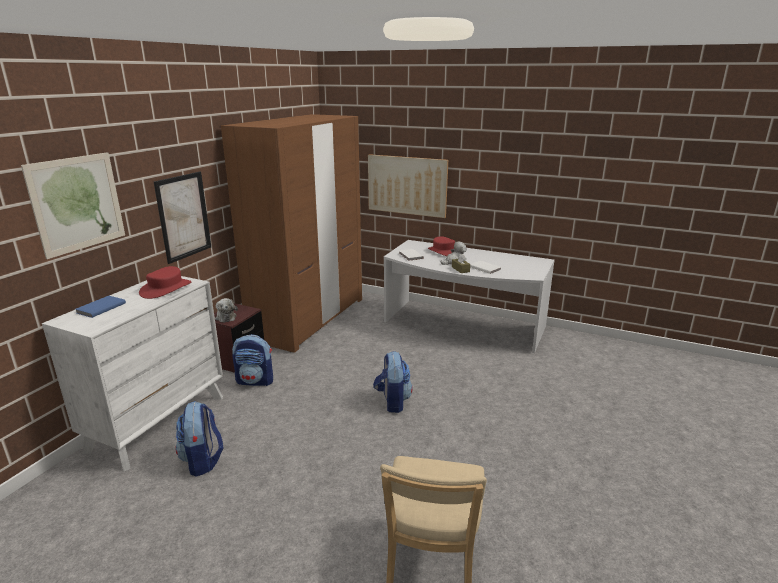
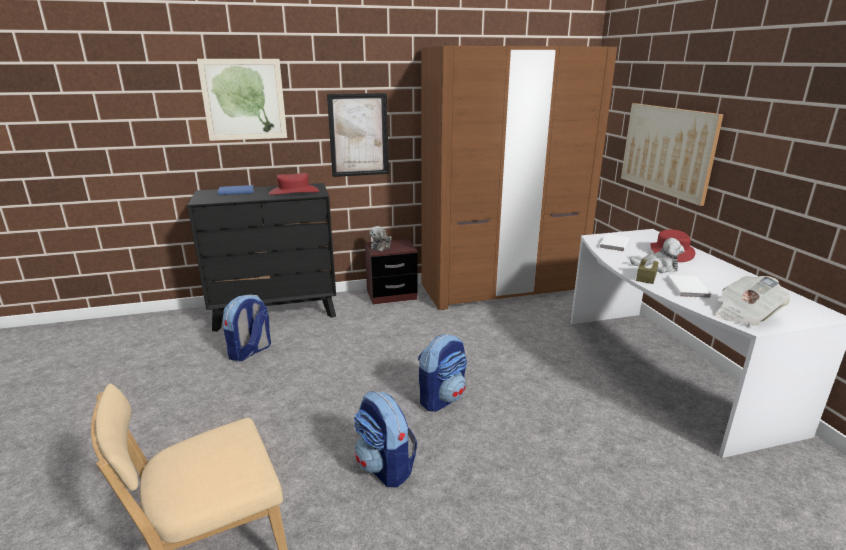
camera: 50 degrees right, 0 degrees up
white dresser [42,276,223,471] -> black dresser [187,183,336,332]
backpack [232,334,273,386] -> backpack moved to [354,391,417,487]
none -> newspaper [715,276,790,326]

